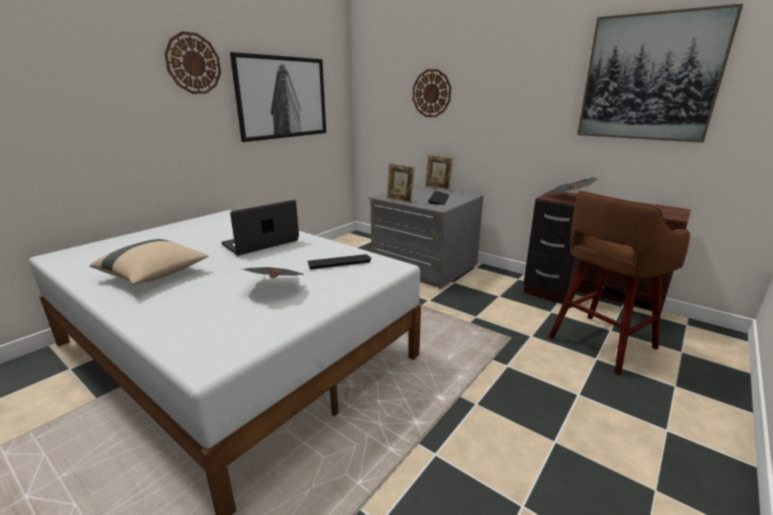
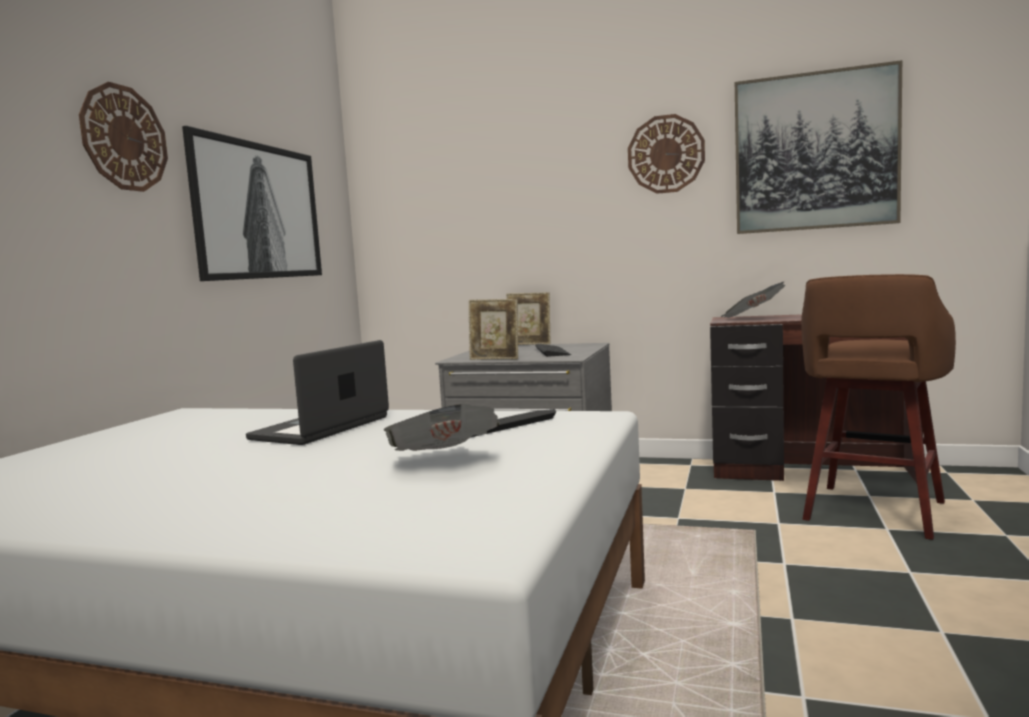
camera: 20 degrees left, 15 degrees down
beige pillow [90,239,208,285] -> none
wall clock [413,69,451,117] -> wall clock moved to [628,114,705,194]

